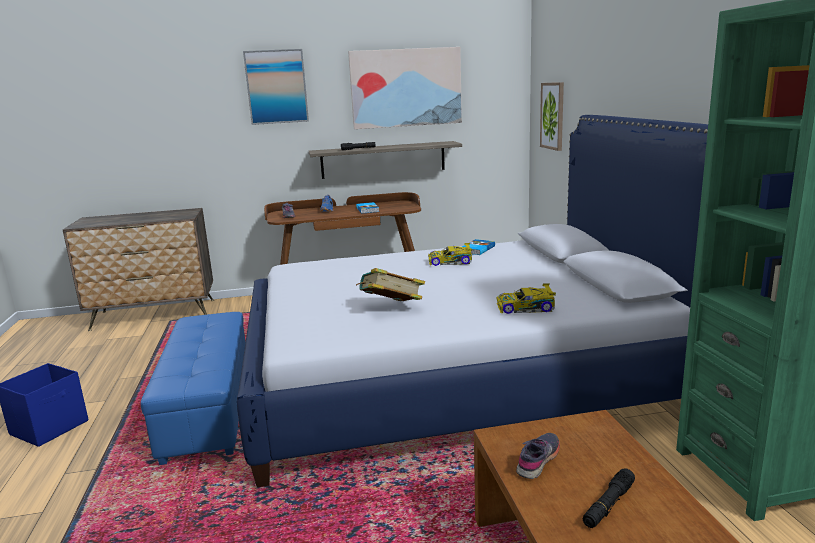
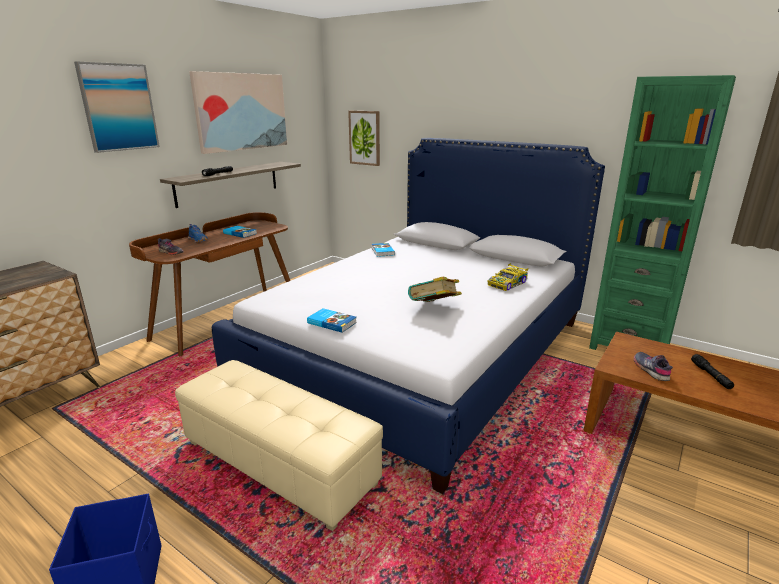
camera: 45 degrees left, 5 degrees up
blue ottoman [141,312,246,465] -> beige ottoman [175,360,383,531]
toy car [428,243,472,266] -> none
none -> book [307,308,357,333]

